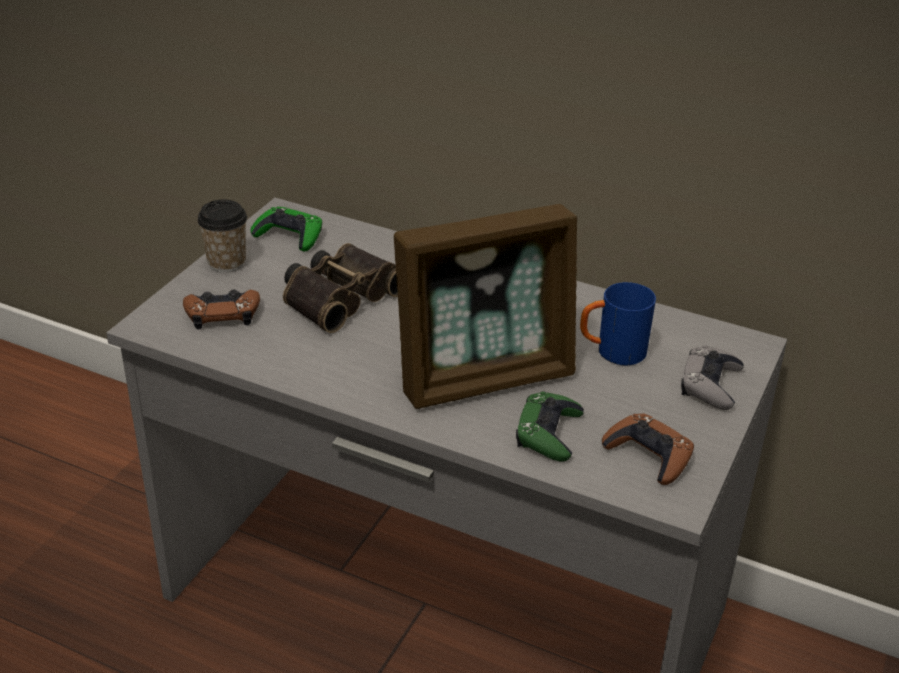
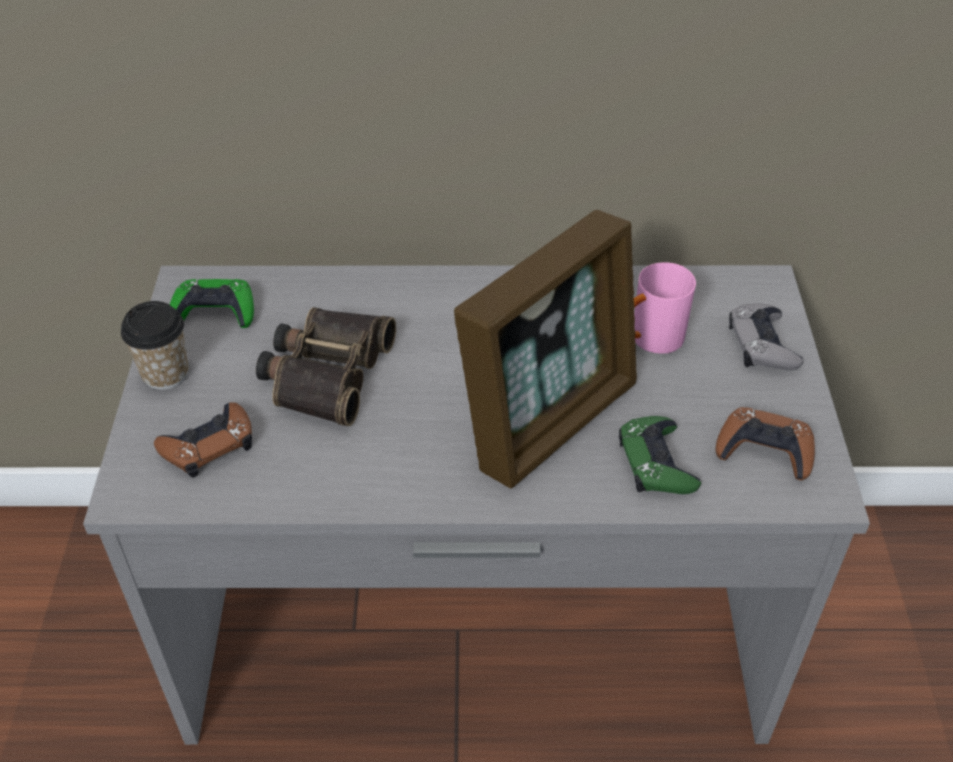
camera: 25 degrees left, 10 degrees up
blue mug [580,282,656,365] -> pink mug [634,262,696,353]

